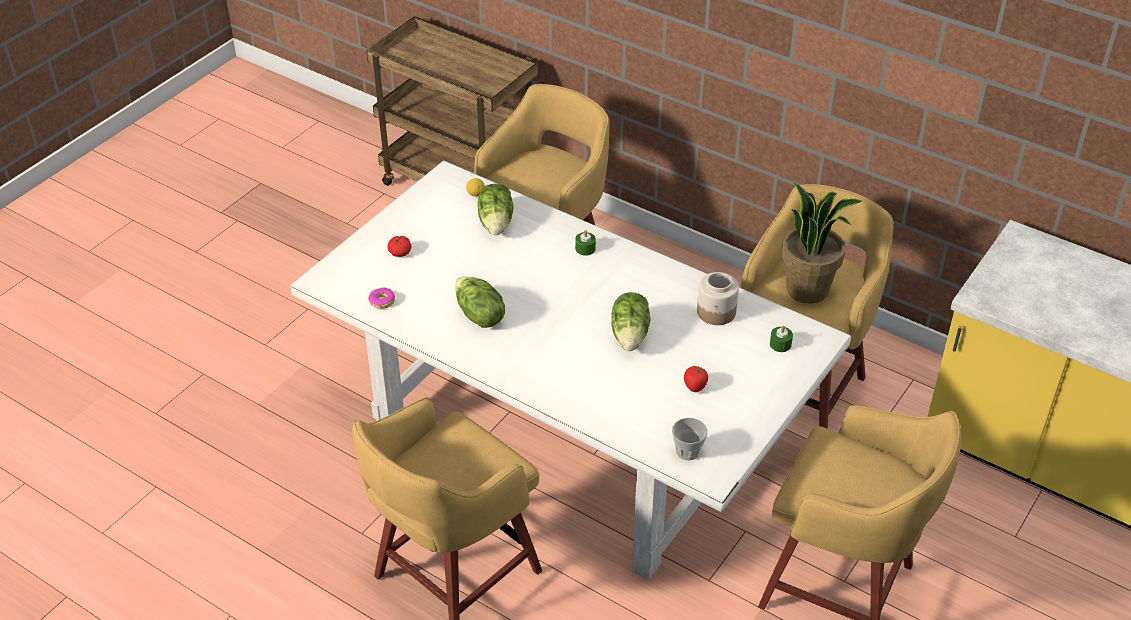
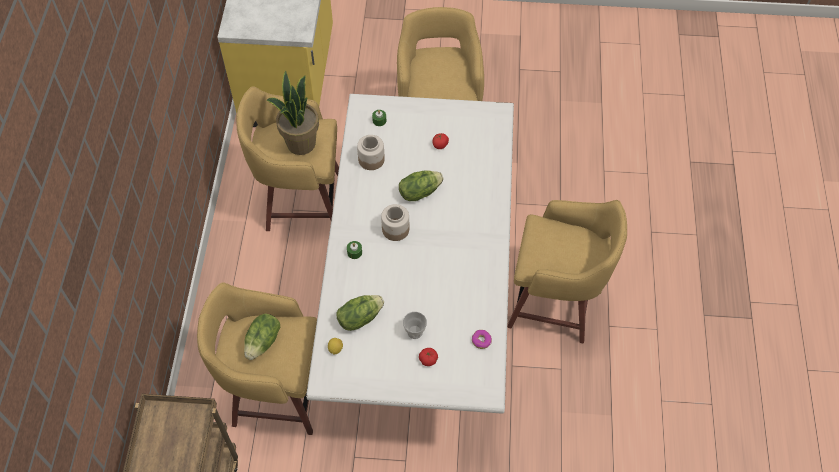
camera: 120 degrees left, 15 degrees up
lettuce [455,277,505,328] -> lettuce moved to [244,313,280,360]
cup [672,418,707,460] -> cup moved to [403,312,427,339]
none -> jar [381,204,409,241]

